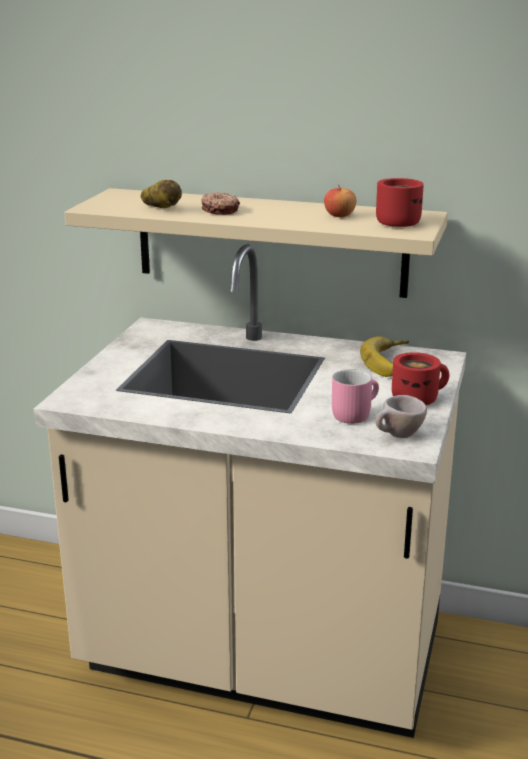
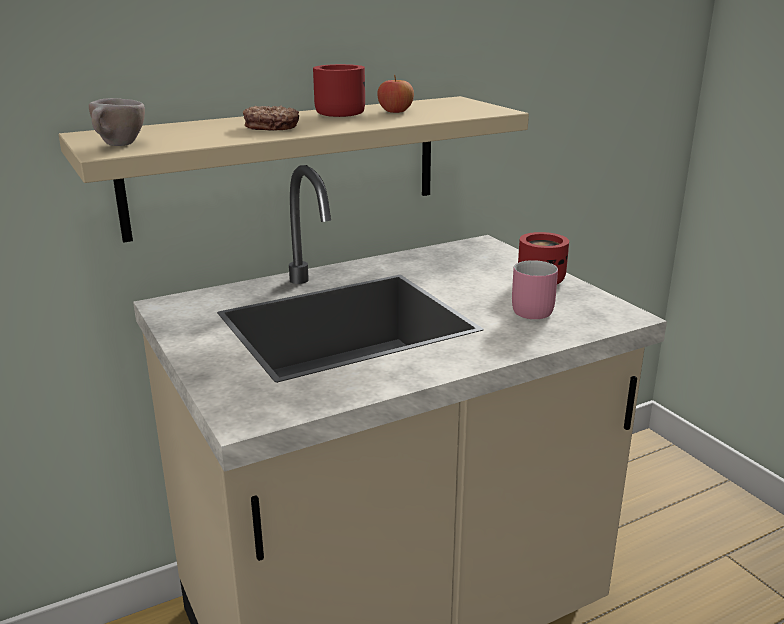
camera: 45 degrees left, 0 degrees up
potato [141,180,182,208] -> none
banana [360,336,409,377] -> none
red mug [376,178,424,227] -> red mug moved to [313,64,365,117]
beige cup [376,395,427,438] -> beige cup moved to [89,98,145,146]

